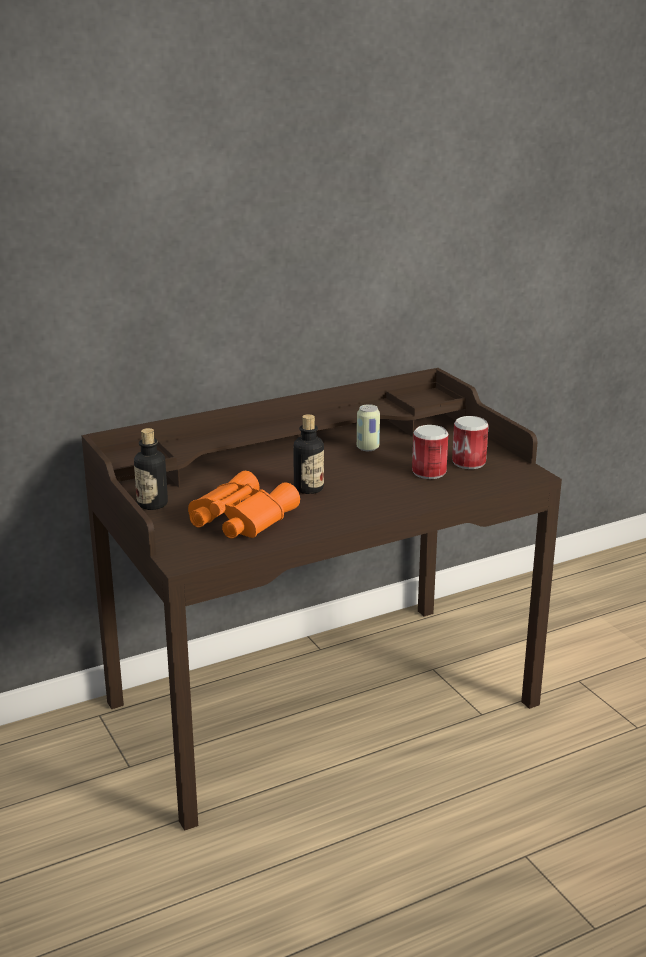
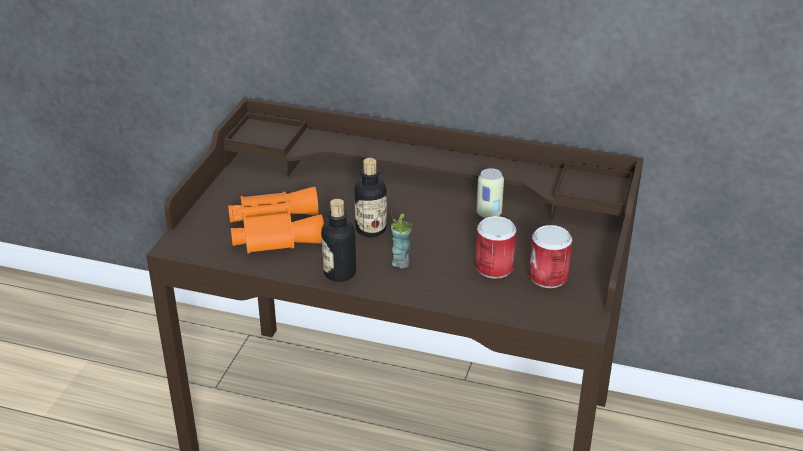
camera: 45 degrees right, 10 degrees up
bottle [134,428,168,510] -> bottle moved to [321,199,356,282]
none -> cup [391,211,412,268]

